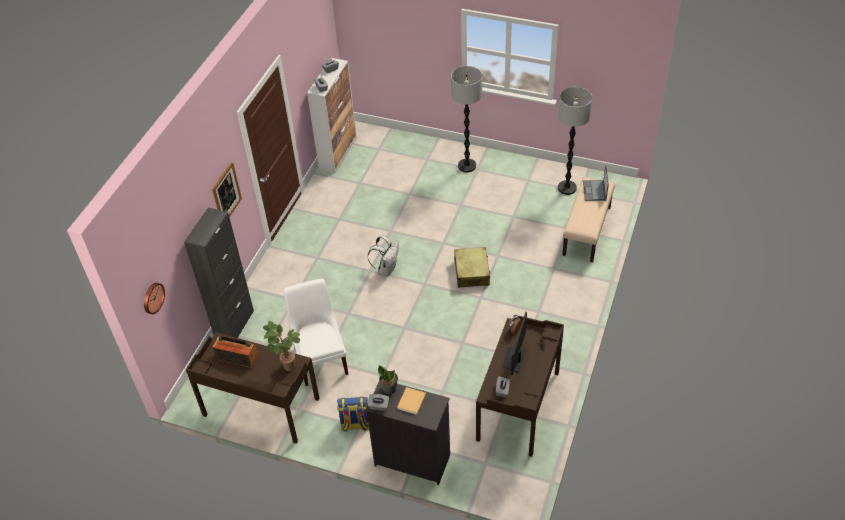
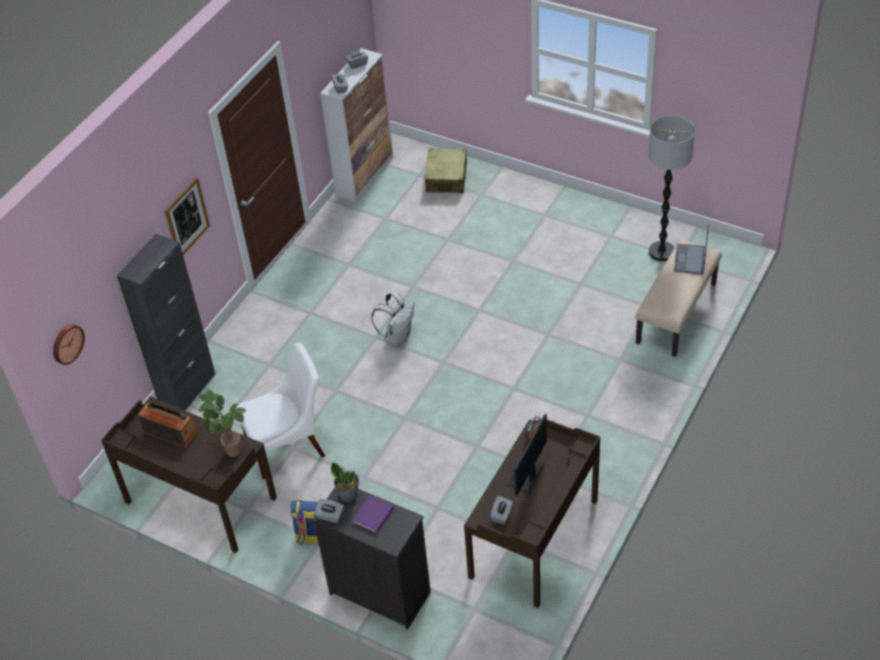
camera: 10 degrees right, 0 degrees up
white chair [283,279,348,386] -> white chair turned 75 degrees clockwise [236,342,325,479]
beige book [397,387,426,415] -> purple book [353,496,394,533]
floor lamp [451,66,482,172] -> none
beige suitcase [454,247,490,288] -> beige suitcase moved to [425,148,467,193]

